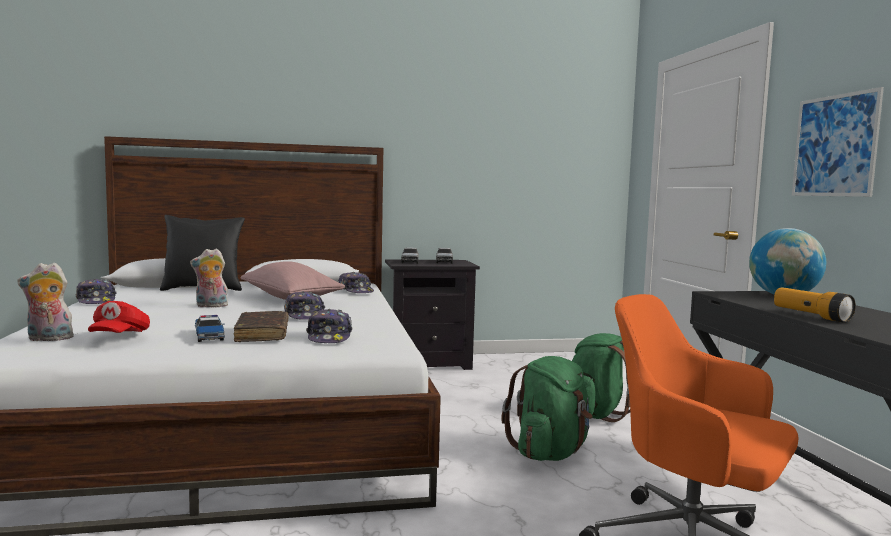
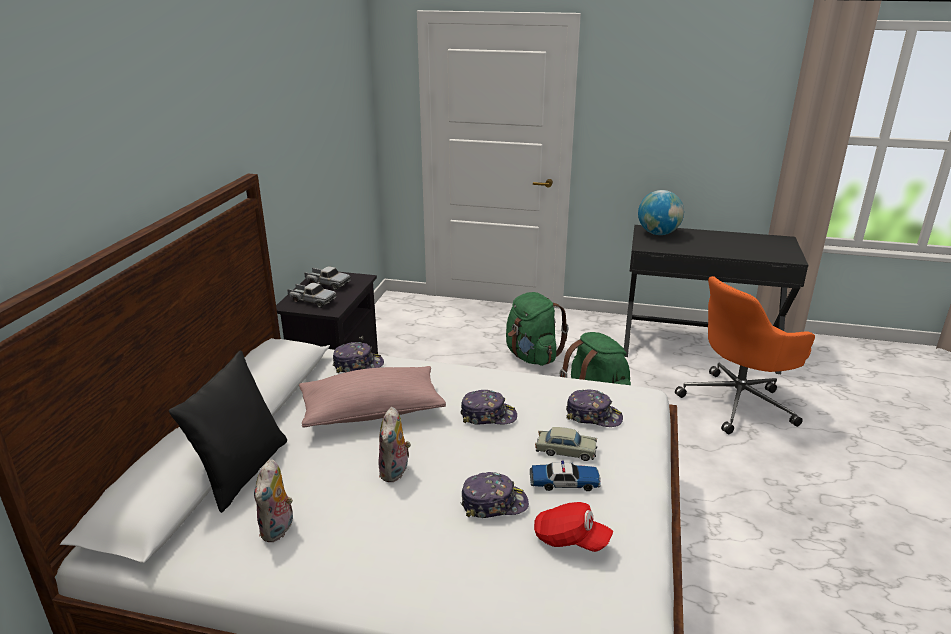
camera: 65 degrees left, 20 degrees up
plush toy [18,263,74,341] -> plush toy moved to [254,459,295,542]
cap [76,278,117,304] -> cap moved to [461,472,529,518]
brown book [234,311,288,342] -> beige toy car [535,427,597,461]
flashlight [774,288,856,323] -> none
picture [792,87,884,197] -> none

